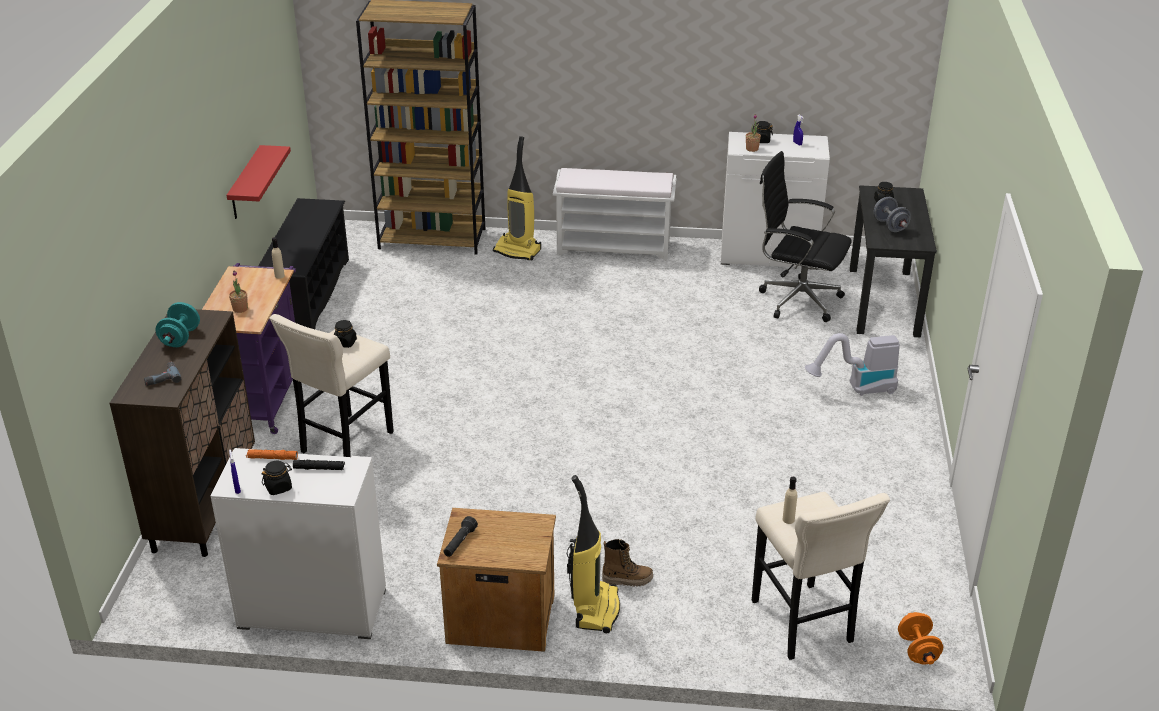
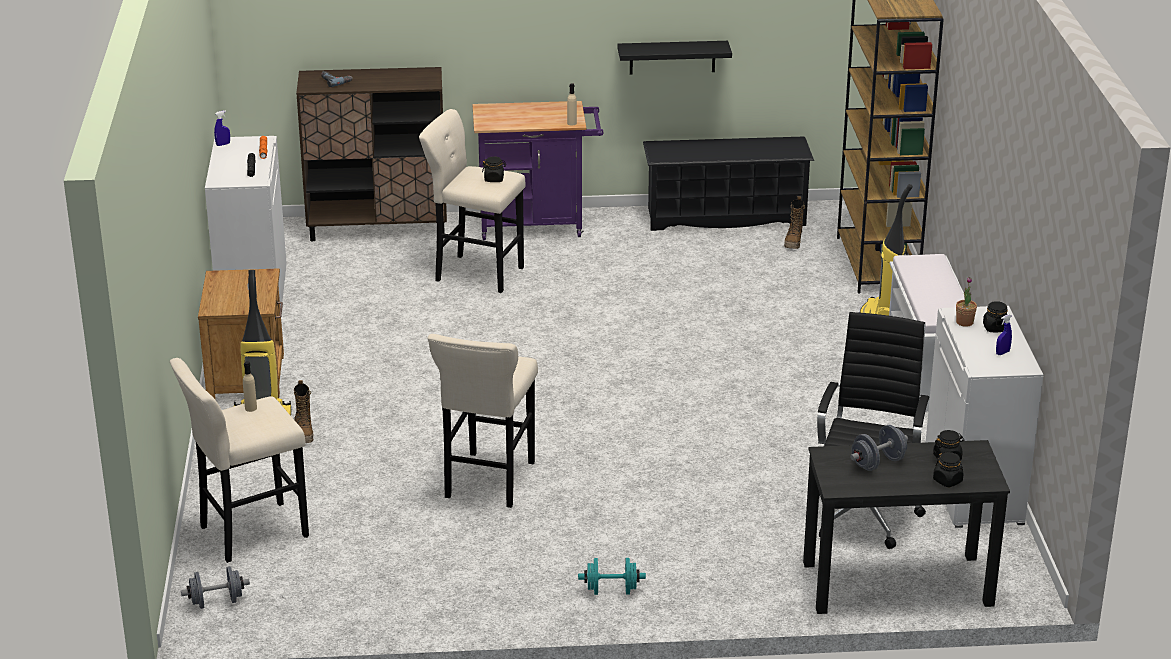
camera: 80 degrees right, 5 degrees down
turquoise dumbbell [155,302,200,347] -> turquoise dumbbell moved to [578,558,646,595]
red shelf [227,145,291,219] -> black shelf [617,41,732,75]
potted plant [229,270,248,313] -> none
black jar [262,461,292,495] -> black jar moved to [933,452,964,487]
black flashlight [443,516,478,557] -> none
vacuum cleaner [805,333,900,396] -> none
orange dumbbell [898,612,943,665] -> grey dumbbell [181,566,250,609]
none -> beige stool [427,334,538,508]
none -> boot [784,196,805,249]

